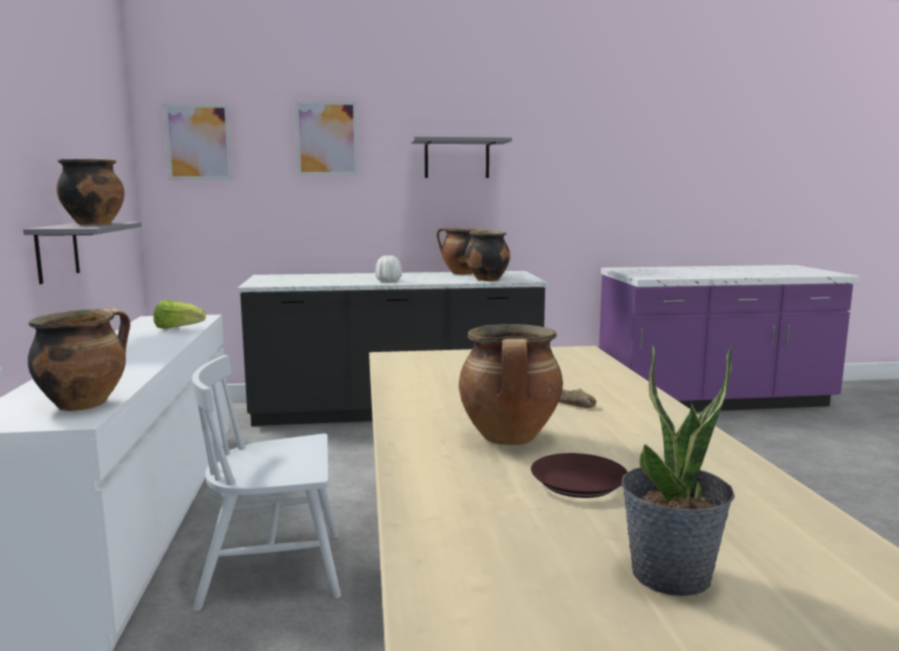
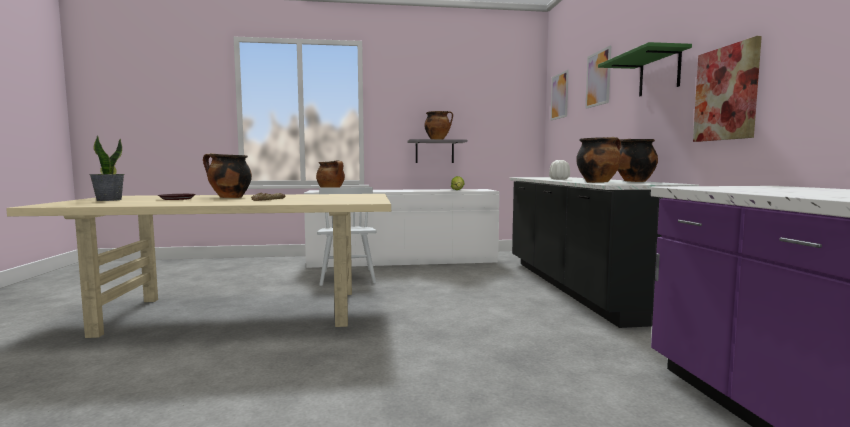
camera: 90 degrees right, 5 degrees down
grey shelf [411,137,512,178] -> green shelf [598,42,692,96]
none -> picture [693,36,762,142]

